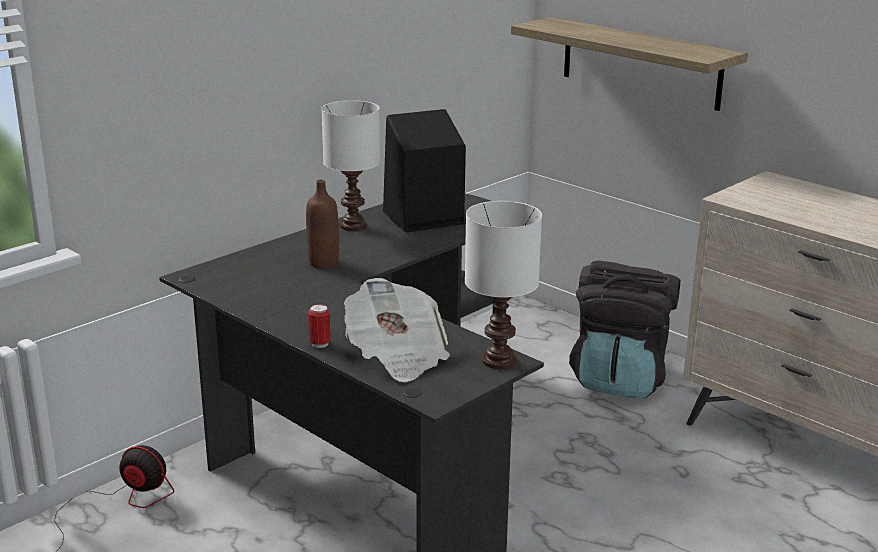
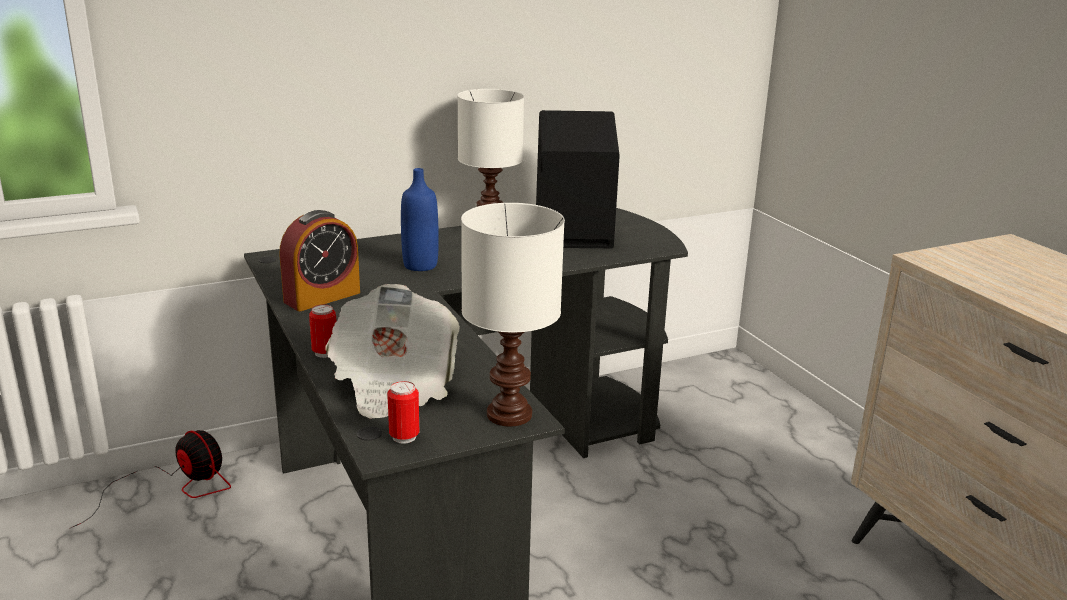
camera: 20 degrees right, 0 degrees up
brown bottle [306,180,339,268] -> blue bottle [401,168,439,271]
shelf [511,17,748,111] -> none
black backpack [569,260,680,399] -> none
none -> alarm clock [280,210,360,311]
none -> can [387,381,419,444]

